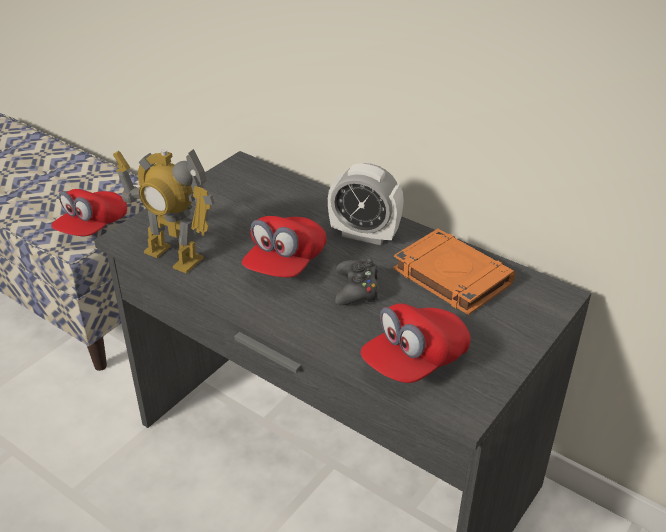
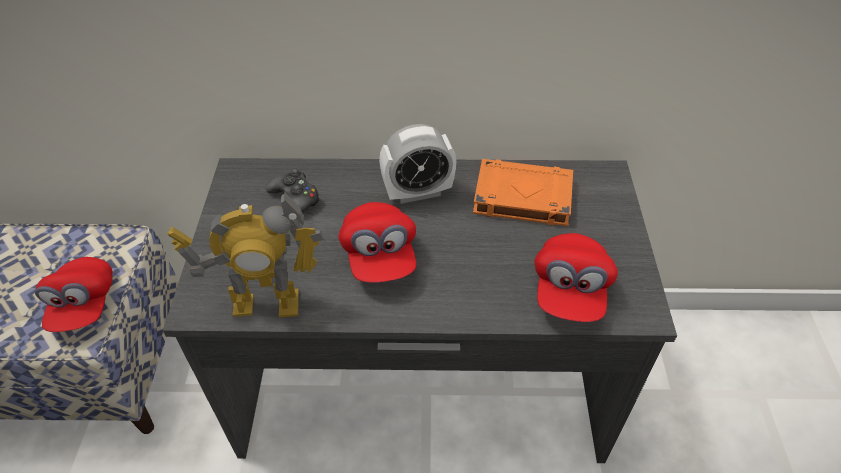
camera: 35 degrees left, 10 degrees up
black game controller [335,258,379,305] -> black game controller moved to [266,168,320,213]

